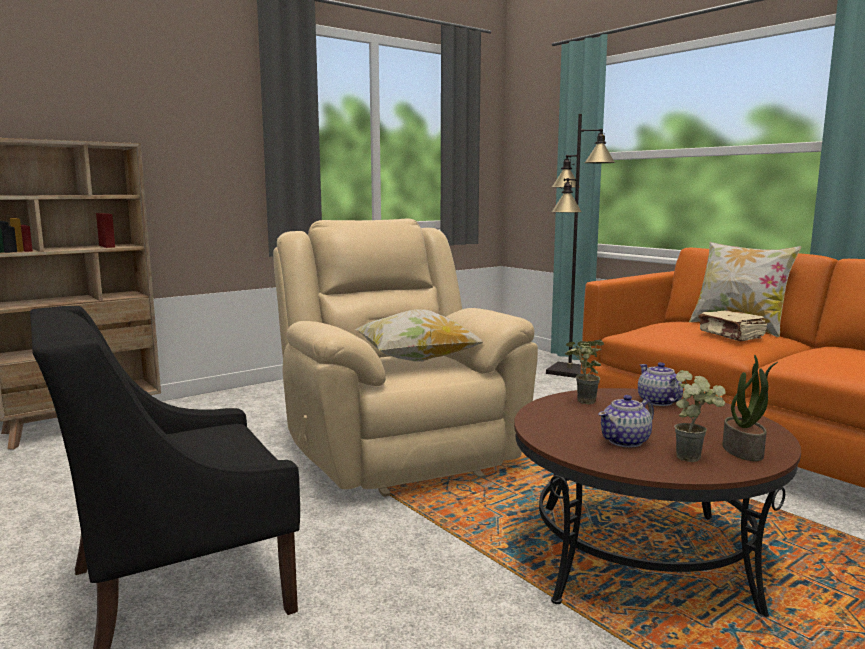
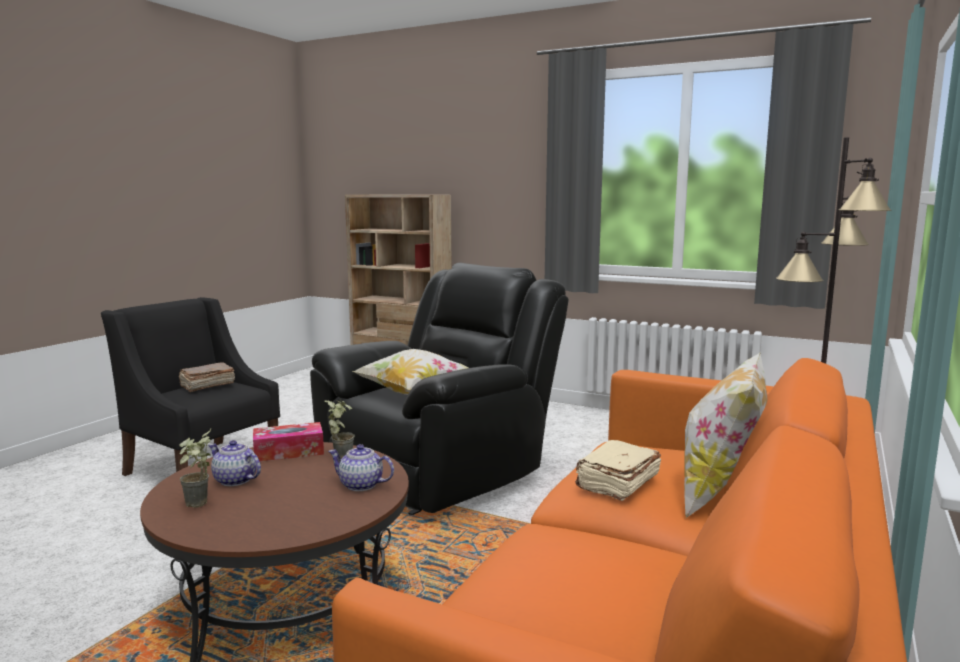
camera: 65 degrees right, 0 degrees up
beige armchair [273,218,538,497] -> black armchair [310,263,569,515]
teapot [638,362,683,406] -> teapot turned 120 degrees counterclockwise [328,444,394,491]
potted plant [723,354,778,461] -> none
none -> brown book [178,362,235,392]
none -> tissue box [253,422,324,462]

